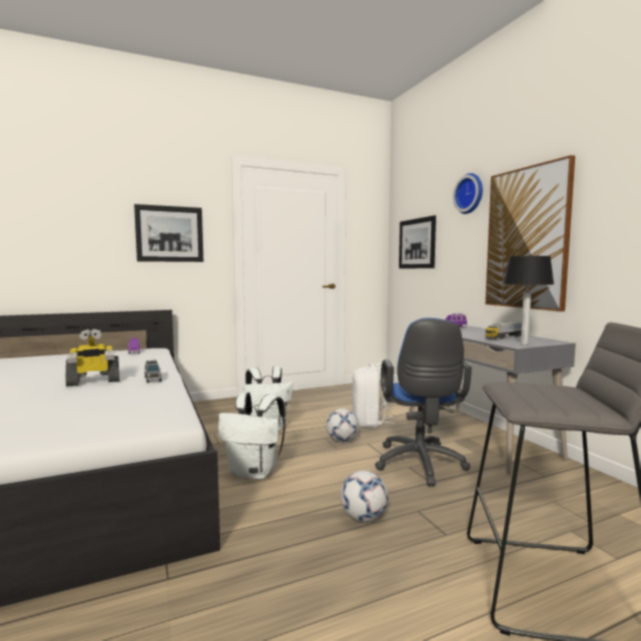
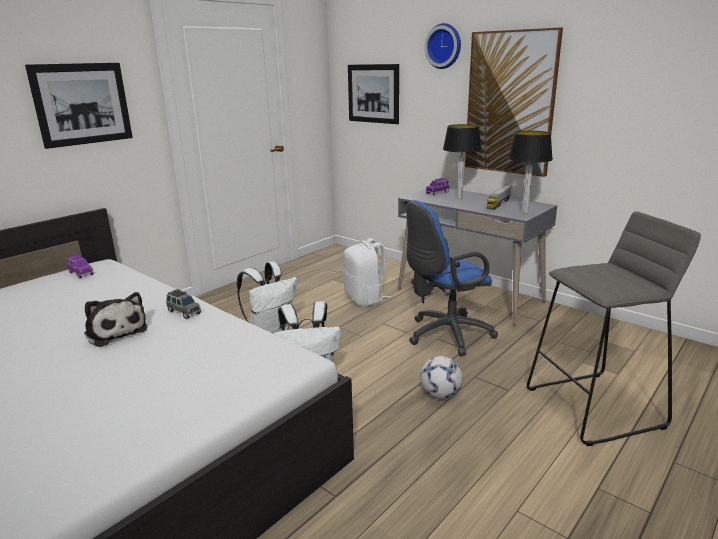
camera: 25 degrees left, 15 degrees up
toy robot [65,329,120,387] -> plush toy [84,292,148,347]
football [326,409,359,442] -> none
blue office chair [375,318,472,486] -> blue office chair turned 90 degrees clockwise [406,200,498,356]
none -> table lamp [443,124,482,199]

